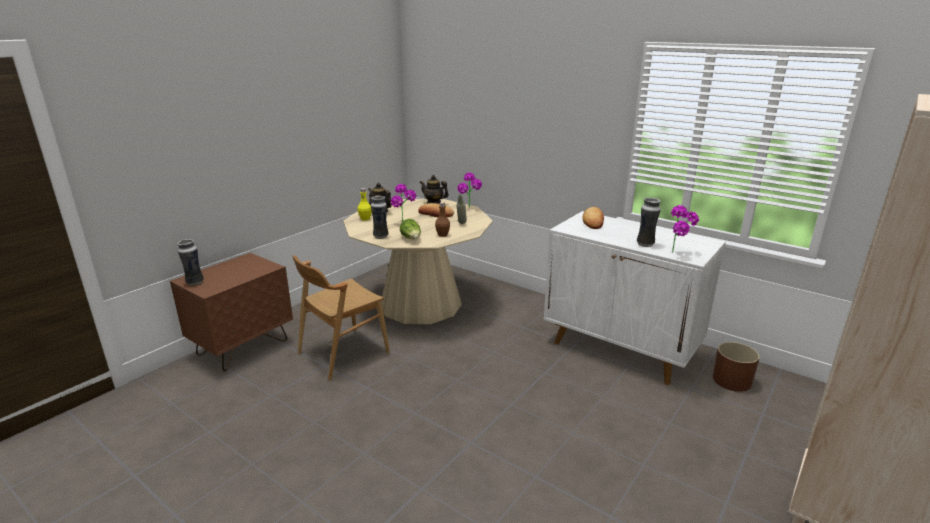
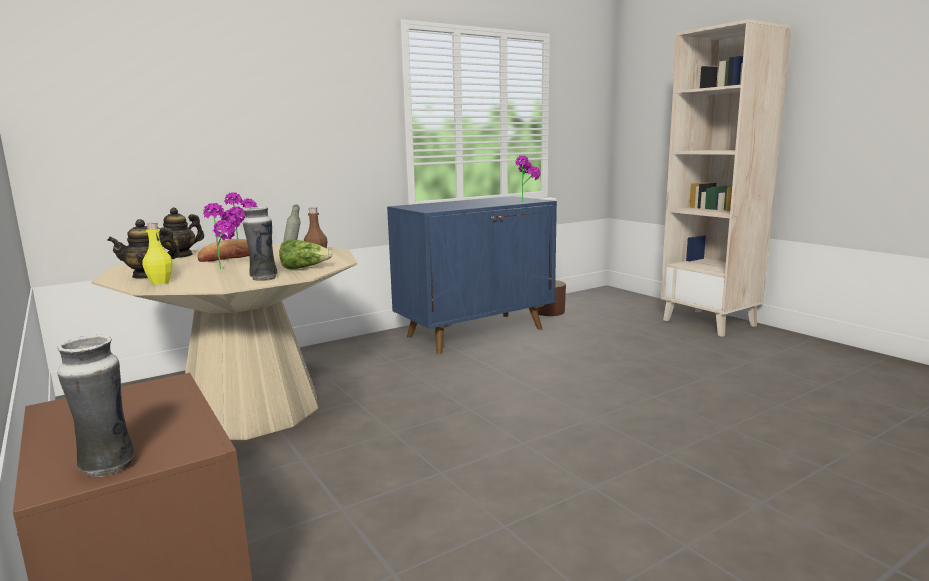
camera: 70 degrees left, 10 degrees down
brown chair [292,255,390,380] -> none
white cabinet [544,211,726,385] -> blue cabinet [387,196,557,354]
bread [582,207,604,229] -> none
vase [637,197,661,247] -> none

